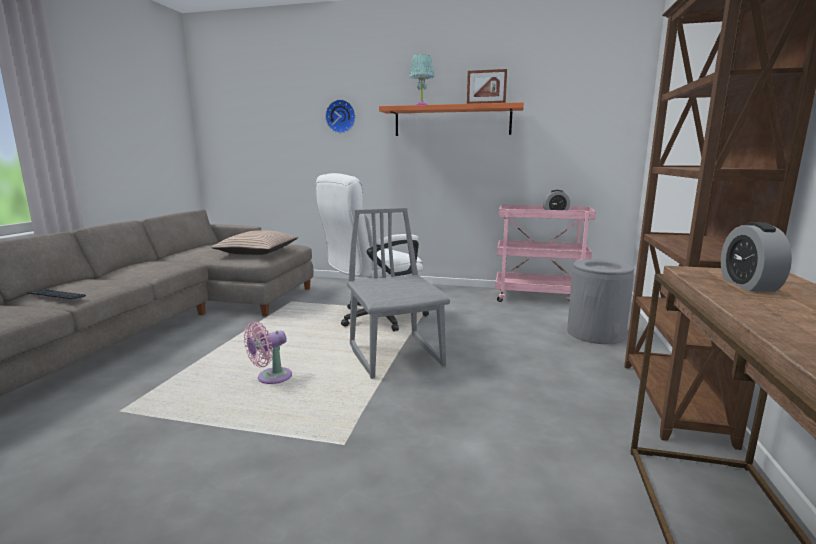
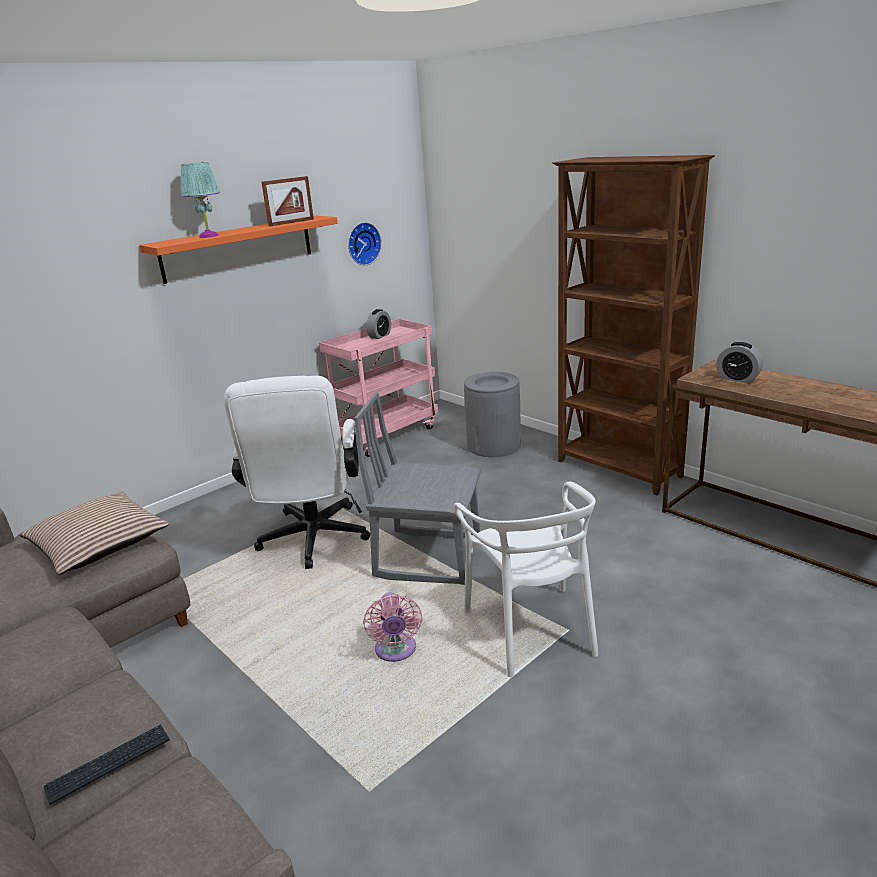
camera: 55 degrees left, 10 degrees up
wall clock [325,99,356,133] -> wall clock moved to [348,222,382,266]
none -> white chair [454,482,598,677]

